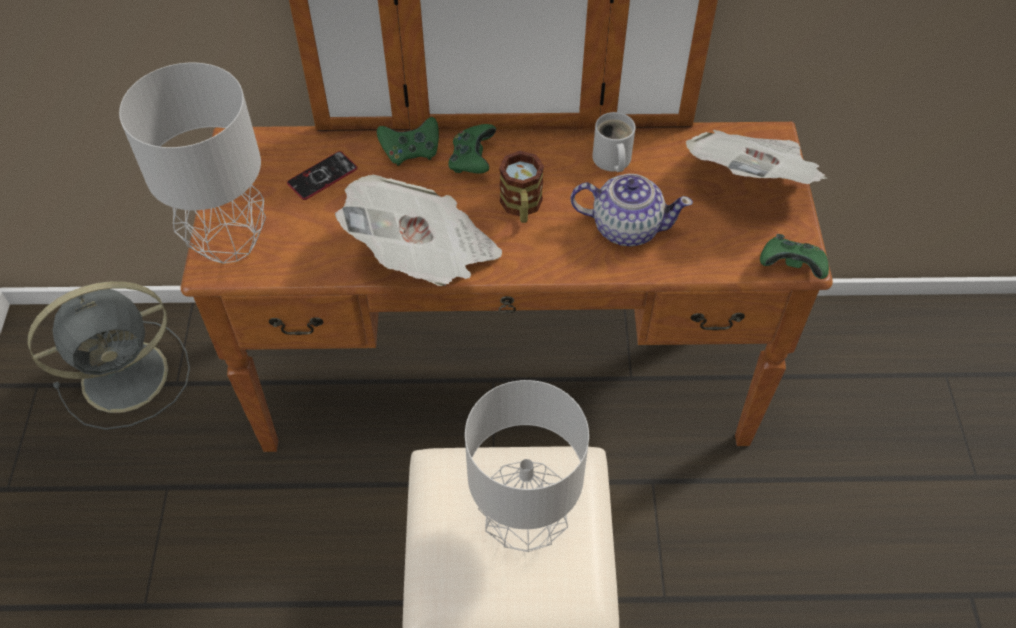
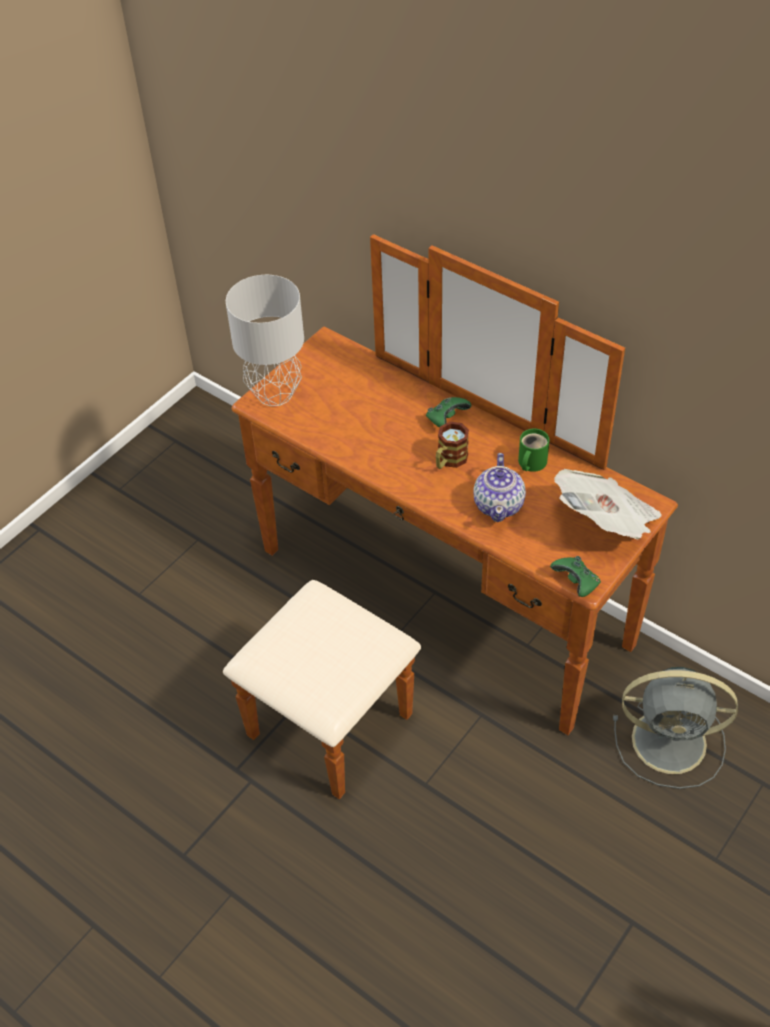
camera: 40 degrees right, 5 degrees down
grey fan [28,281,190,430] -> grey fan moved to [613,667,738,789]
phone [287,151,357,200] -> none
newspaper [335,175,502,286] -> none
green game controller [377,117,439,166] -> none
grey table lamp [465,380,589,552] -> none
teapot [570,174,693,246] -> teapot turned 45 degrees clockwise [473,453,526,522]
white mug [592,112,635,172] -> green mug [518,428,549,472]

